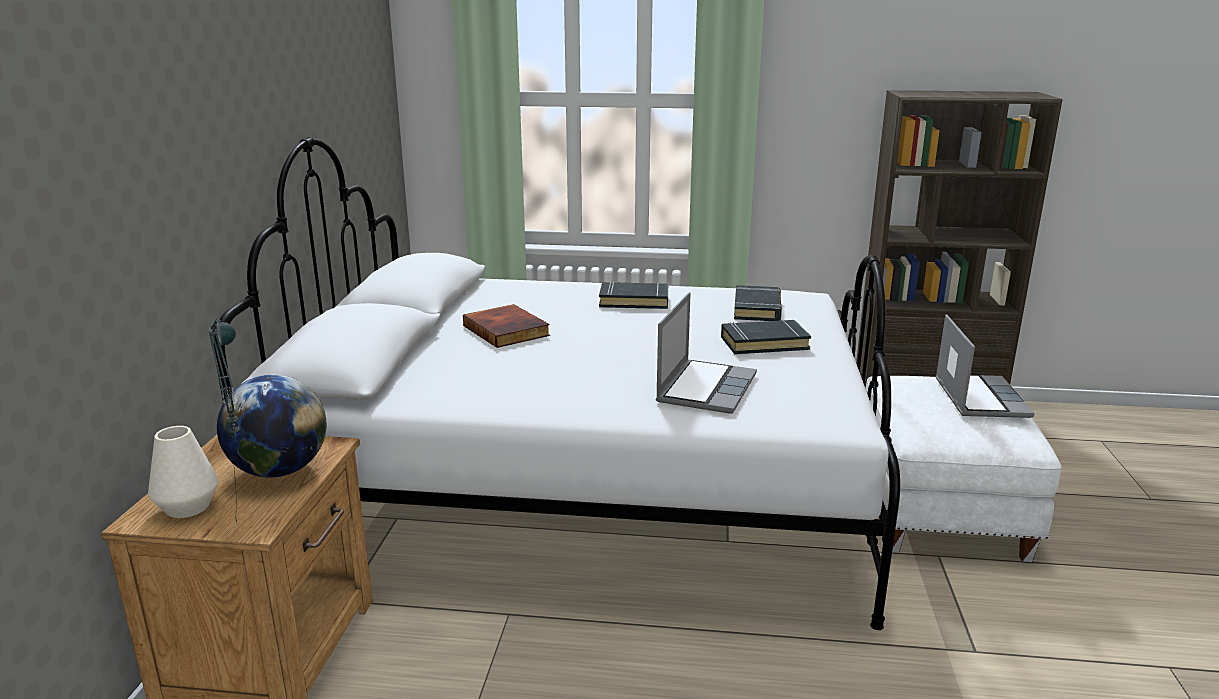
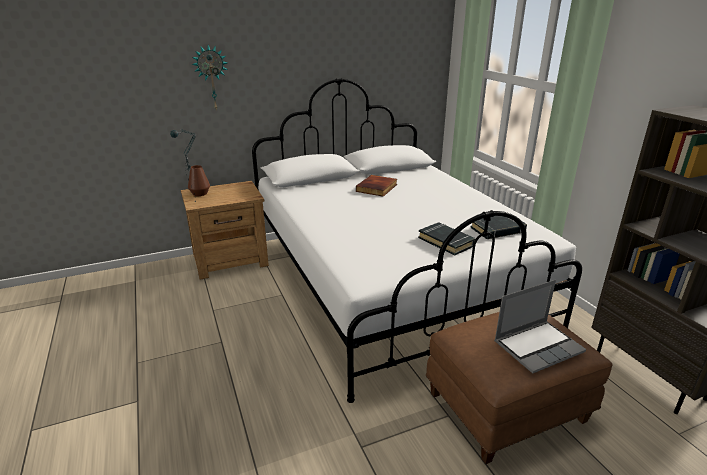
camera: 60 degrees right, 5 degrees up
white vase [148,426,218,518] -> brown vase [188,165,210,196]
globe [217,374,326,478] -> none
black book [599,281,669,309] -> none
laptop [656,292,757,414] -> none
white ottoman [865,376,1062,562] -> brown ottoman [426,312,613,464]
none -> wall clock [192,45,228,111]

